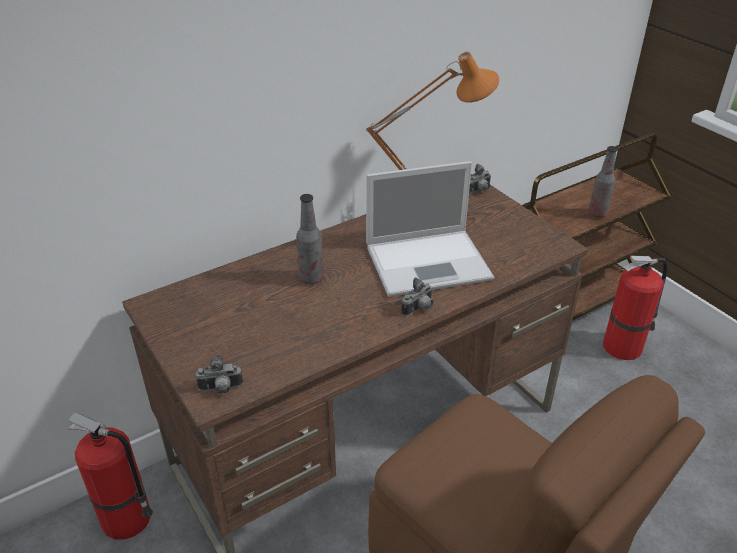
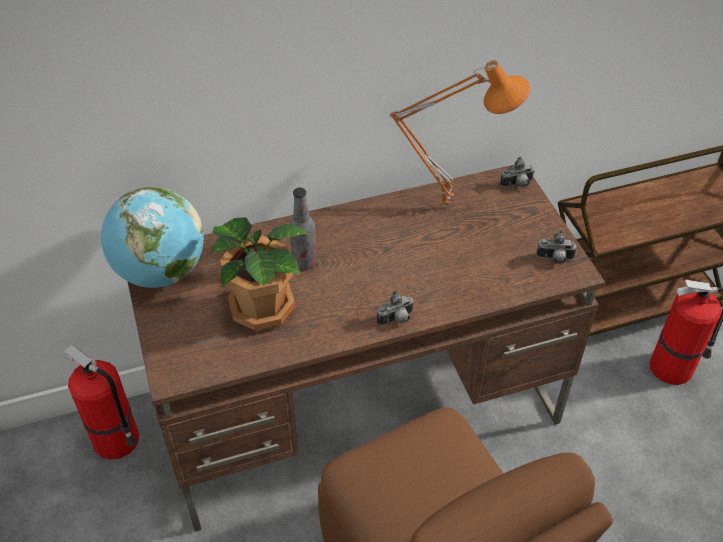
camera: 15 degrees right, 10 degrees up
camera [195,354,243,394] -> camera moved to [536,230,577,264]
laptop [366,161,494,297] -> none
bottle [588,146,618,217] -> none
none -> globe [101,187,204,288]
none -> potted plant [211,217,310,332]

